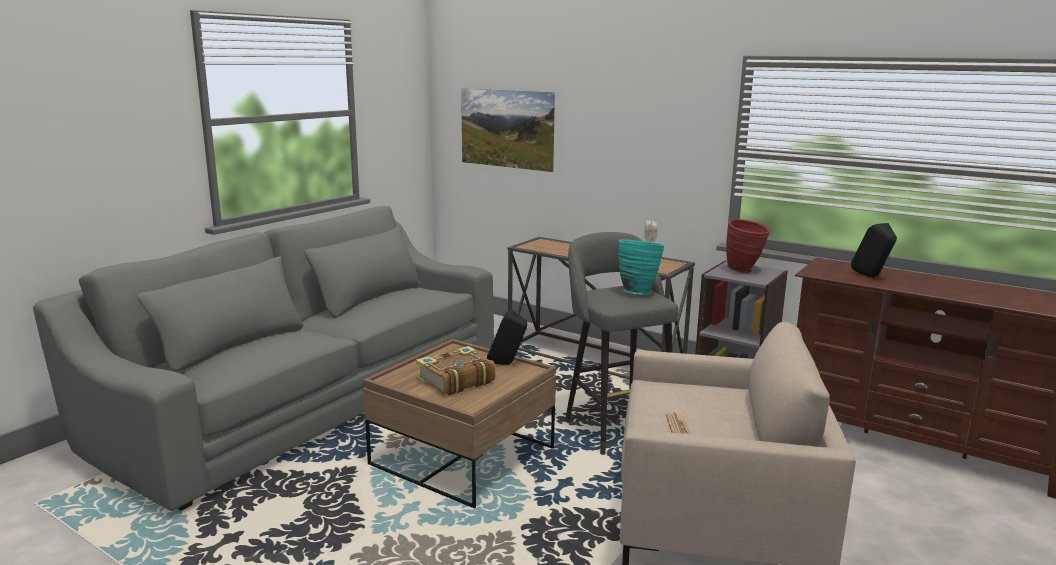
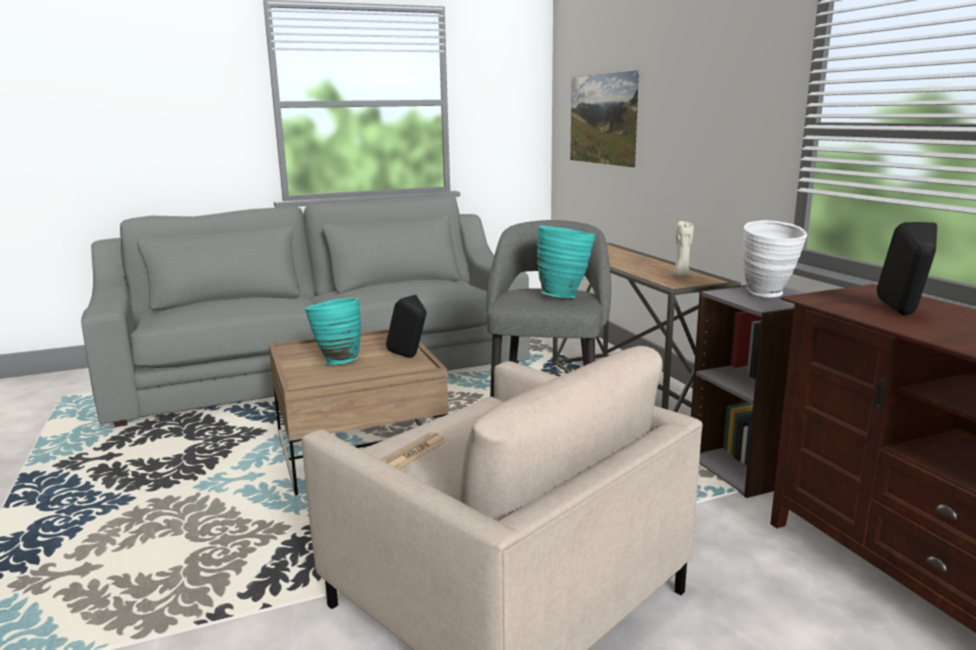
camera: 35 degrees right, 0 degrees up
book [416,346,495,395] -> turquoise vase [305,298,361,365]
red vase [726,219,770,273] -> white vase [743,220,807,298]

